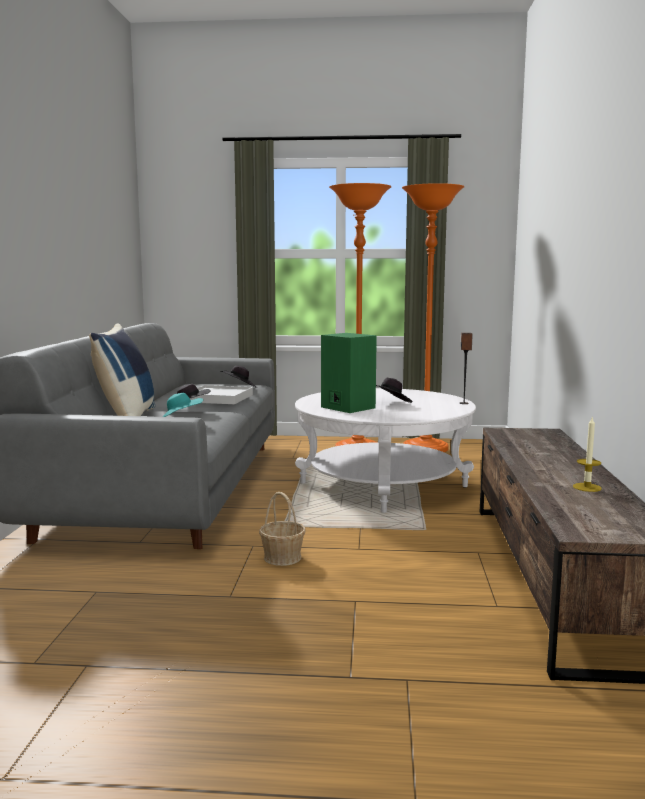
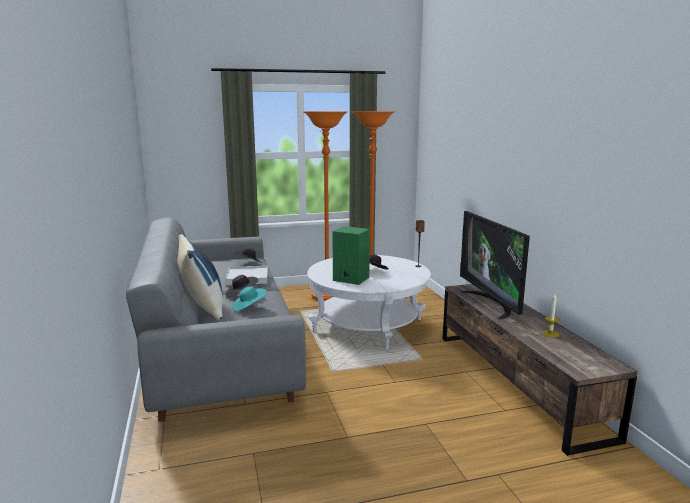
camera: 20 degrees left, 5 degrees up
basket [259,492,306,566] -> none
none -> television [460,211,530,320]

